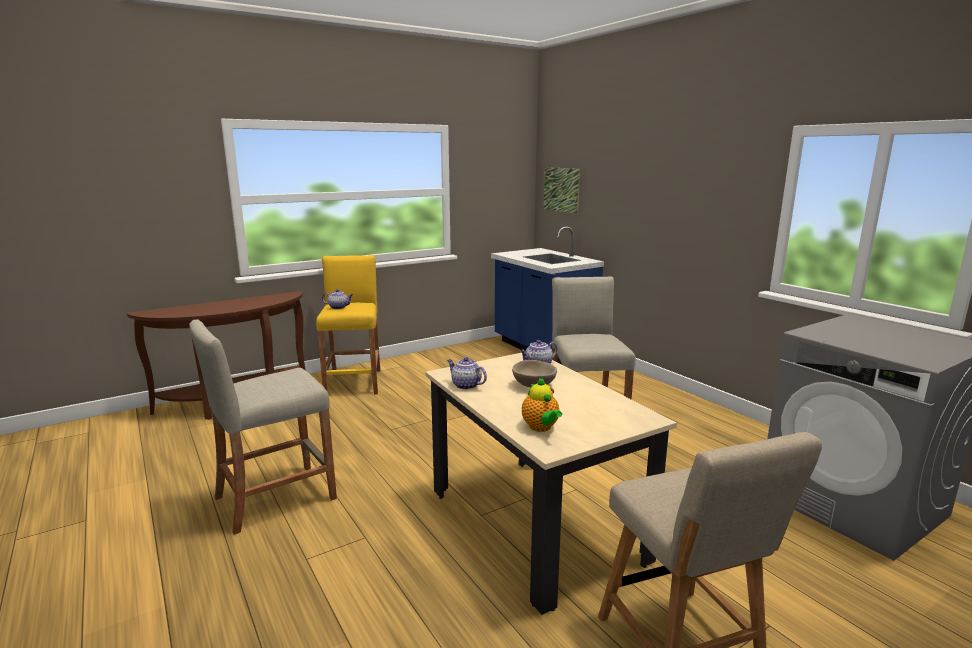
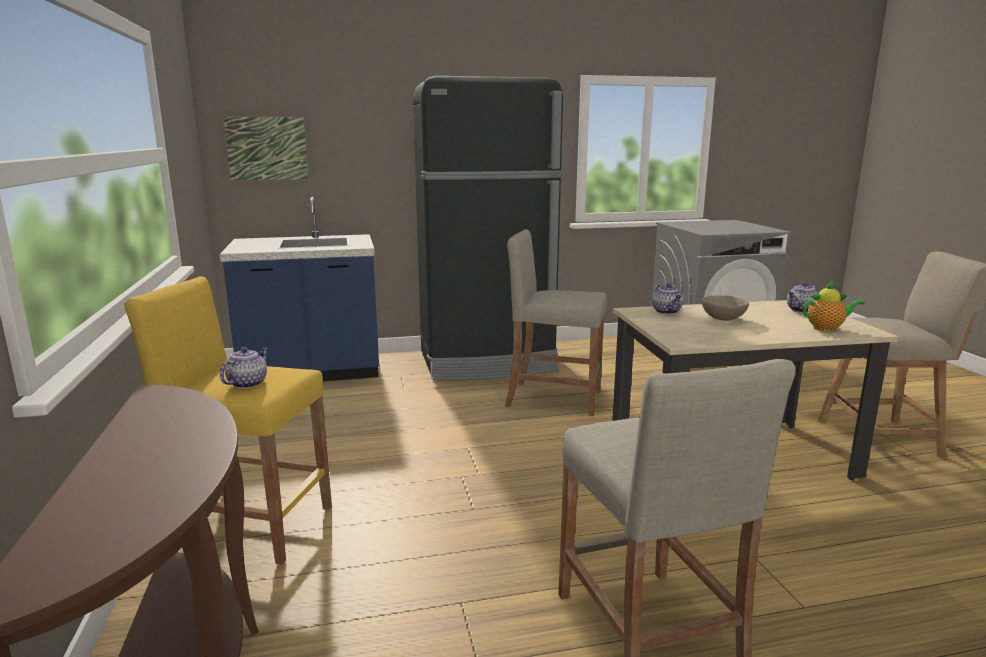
camera: 70 degrees left, 0 degrees up
teapot [447,357,487,390] -> teapot moved to [787,282,819,313]
none -> black fridge [413,76,563,381]

